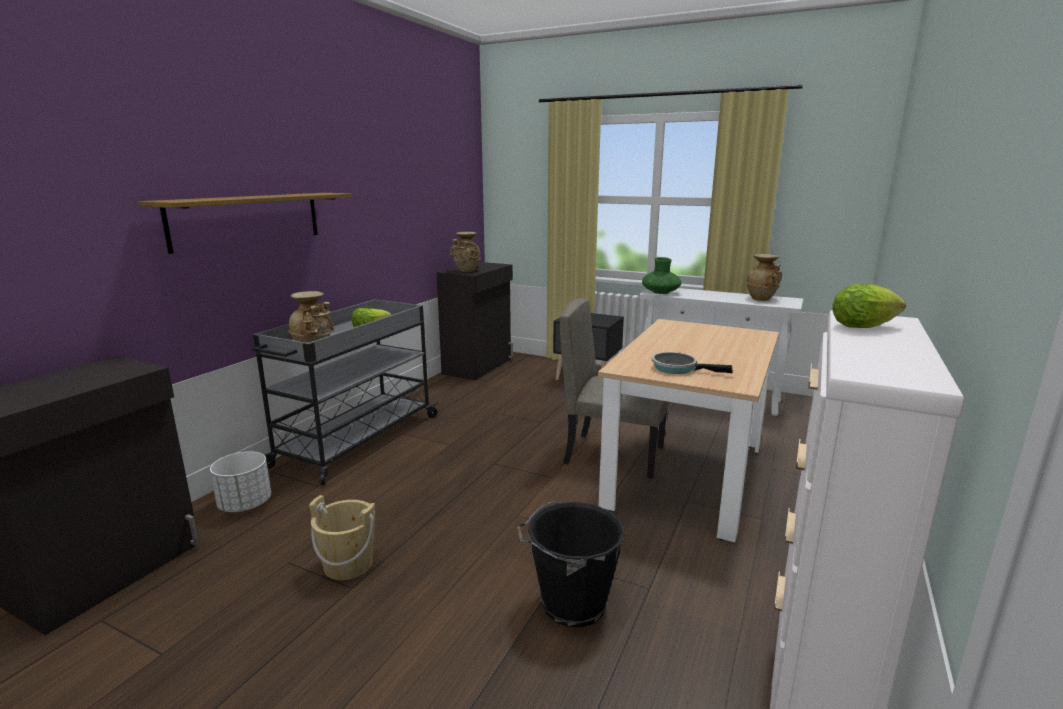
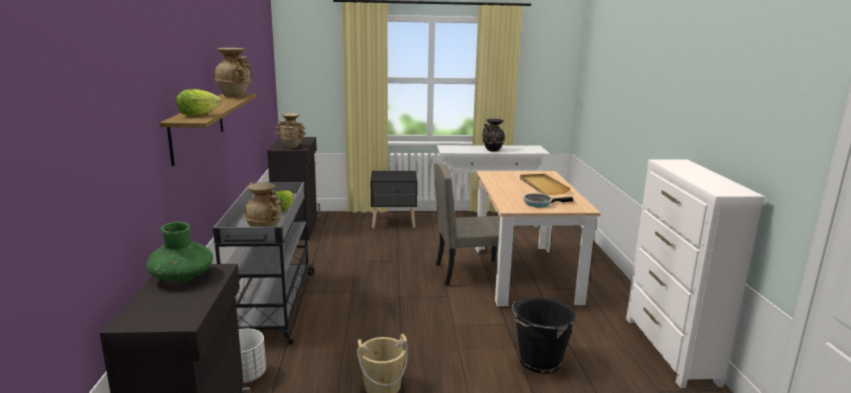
camera: 30 degrees left, 0 degrees up
green vase [642,257,682,294] -> green vase moved to [146,222,213,282]
beige vase [746,254,782,301] -> beige vase moved to [215,48,252,98]
lettuce [832,284,906,328] -> lettuce moved to [176,89,221,116]
none -> black vase [482,119,505,151]
none -> beige tray [520,174,570,195]

